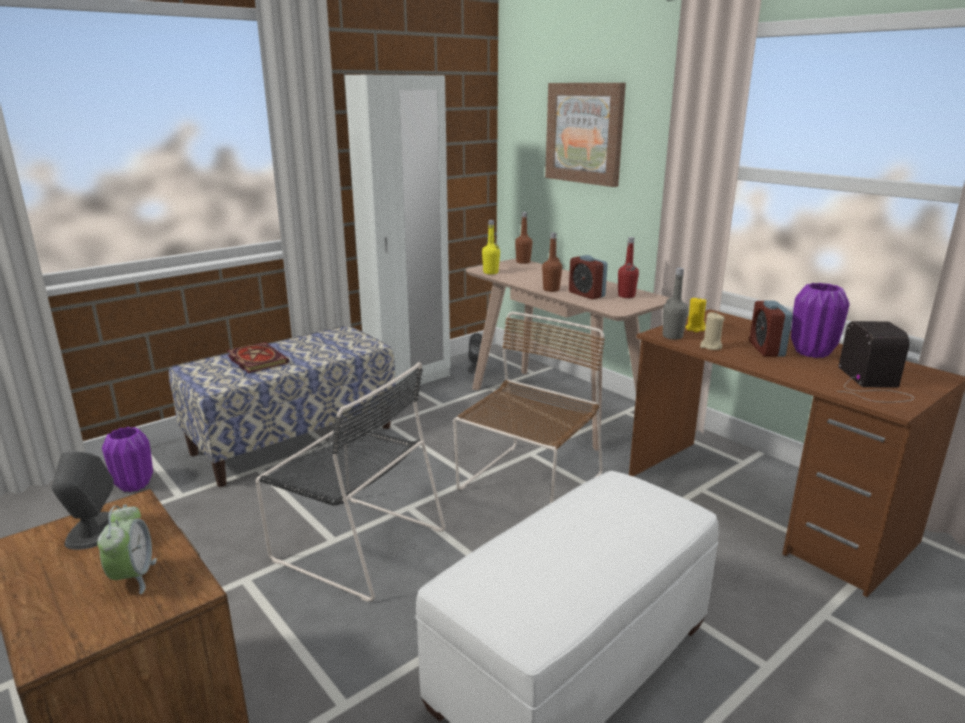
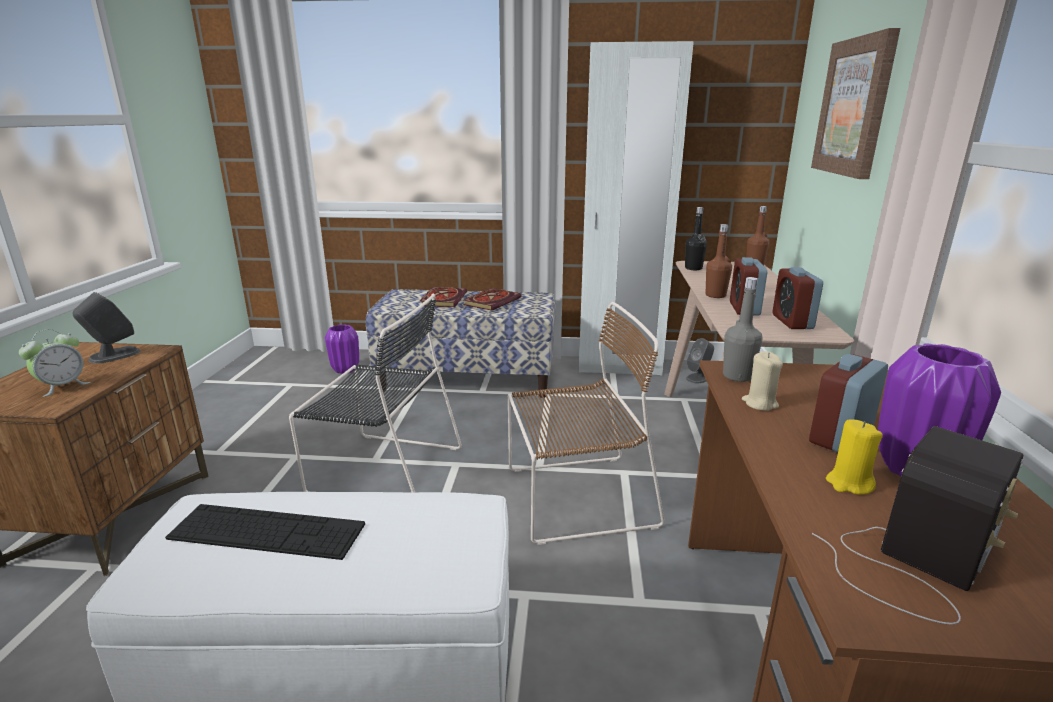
camera: 45 degrees right, 0 degrees up
black chair [256,362,445,602] -> black chair turned 60 degrees counterclockwise [289,293,462,492]
yellow bottle [482,220,500,274] -> black bottle [685,207,707,270]
red bottle [618,237,639,298] -> alarm clock [773,267,823,329]
yellow candle [685,297,706,332] -> yellow candle moved to [826,419,883,495]
none -> keyboard [165,504,365,560]
none -> book [463,288,521,311]

